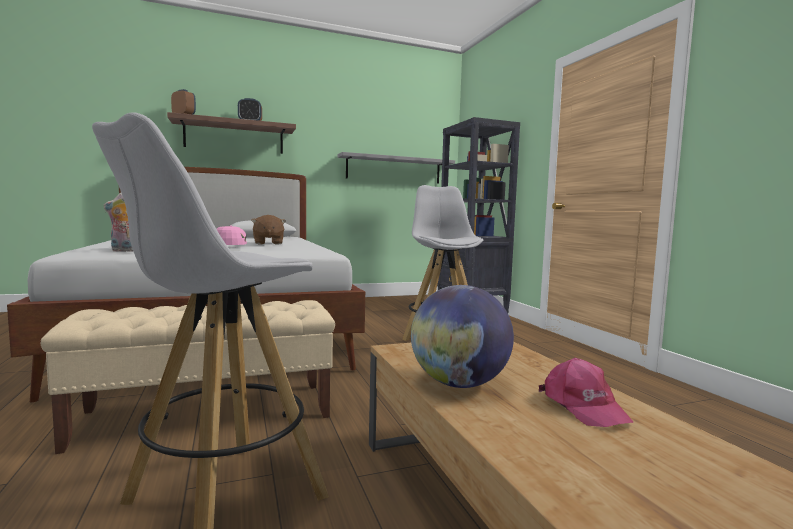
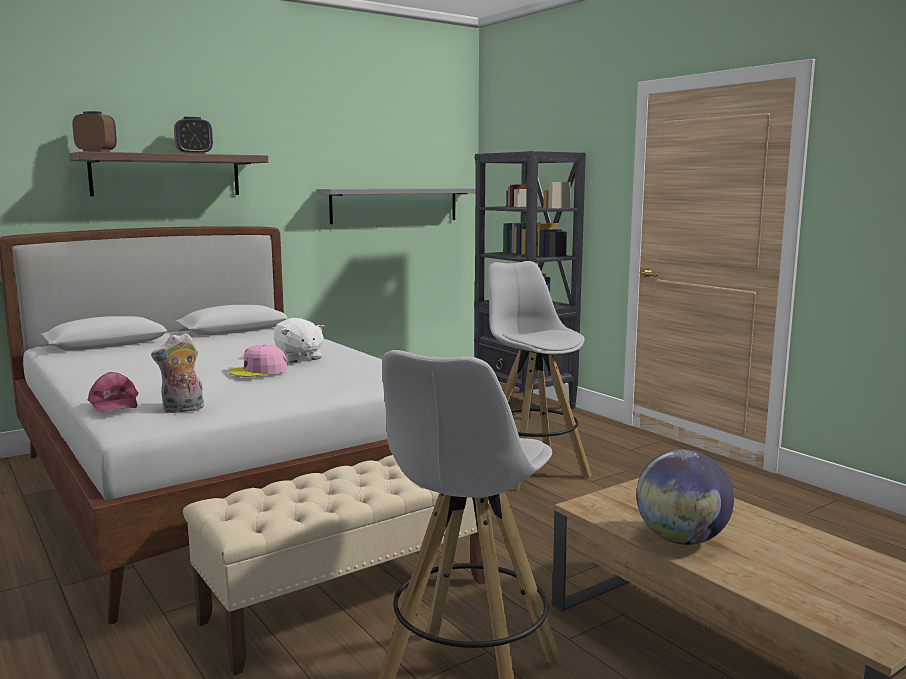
camera: 15 degrees left, 5 degrees up
brown plush toy [251,215,286,245] -> white plush toy [274,318,325,363]
pink cap [539,358,634,427] -> pink cap moved to [88,372,138,413]

